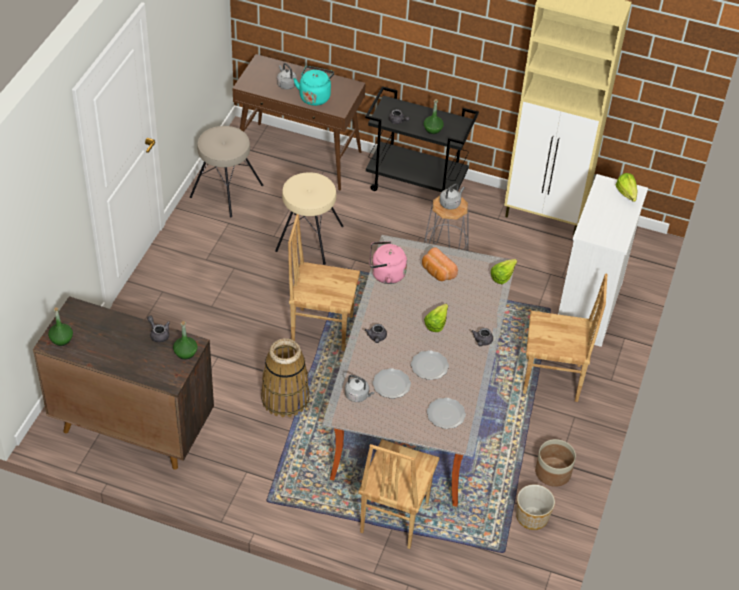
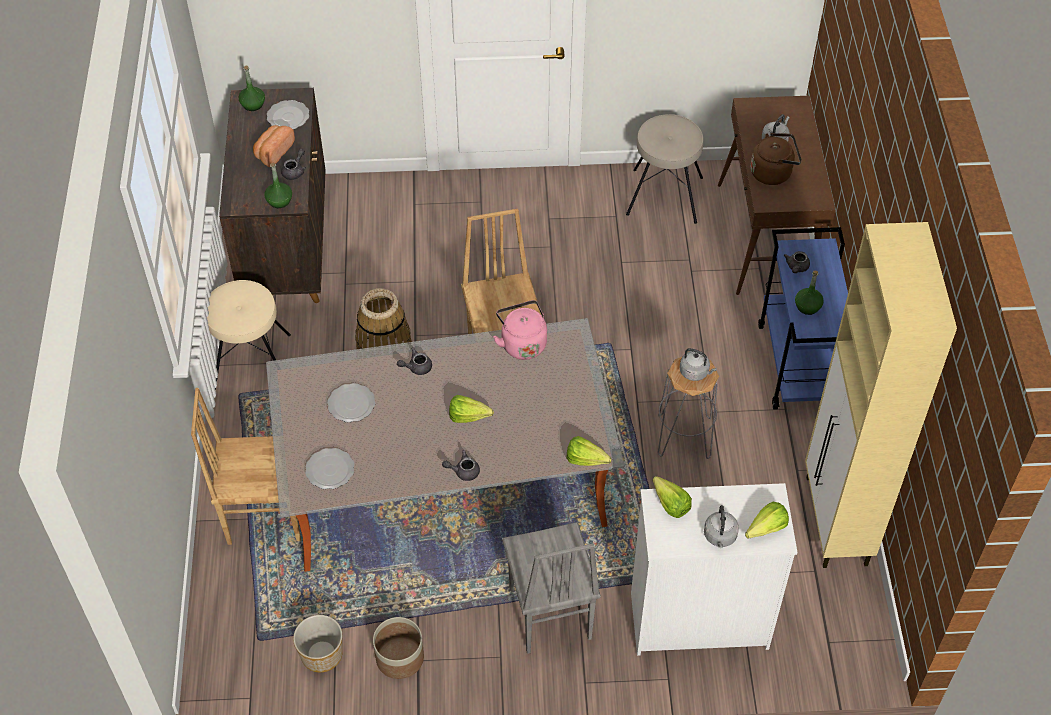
camera: 70 degrees right, 5 degrees up
beige stool [275,172,344,265] -> beige stool moved to [207,280,291,390]
turquoise kettle [293,66,334,106] -> brown kettle [751,133,802,185]
grey kettle [345,375,374,402] -> grey kettle moved to [704,505,739,548]
black cart [365,86,479,192] -> blue cart [758,227,848,410]
plate [411,350,449,380] -> plate moved to [267,100,309,129]
bread [422,247,458,281] -> bread moved to [253,125,295,167]
brown chair [523,273,607,402] -> grey chair [502,522,601,654]
none -> lettuce [653,476,692,518]

